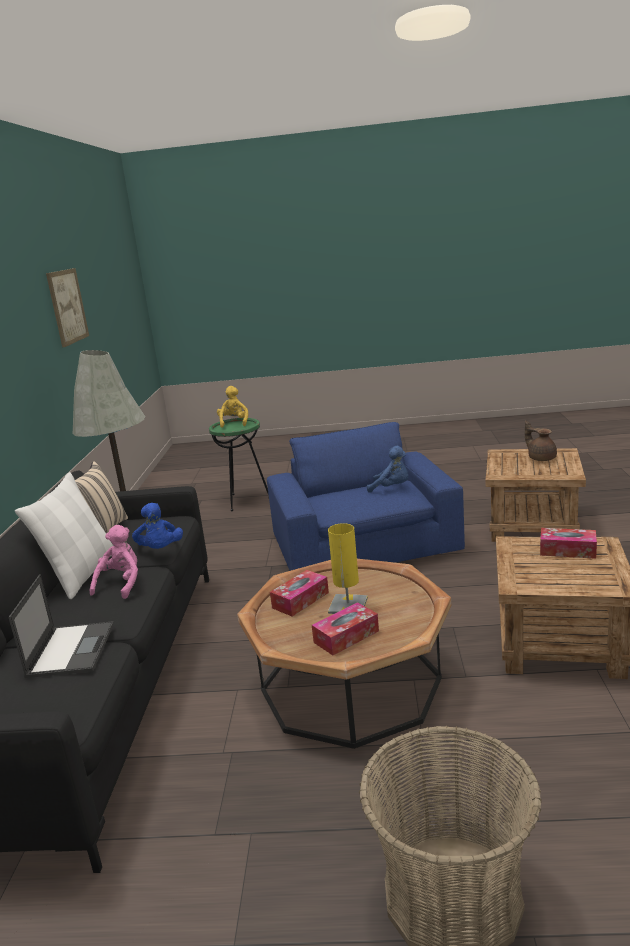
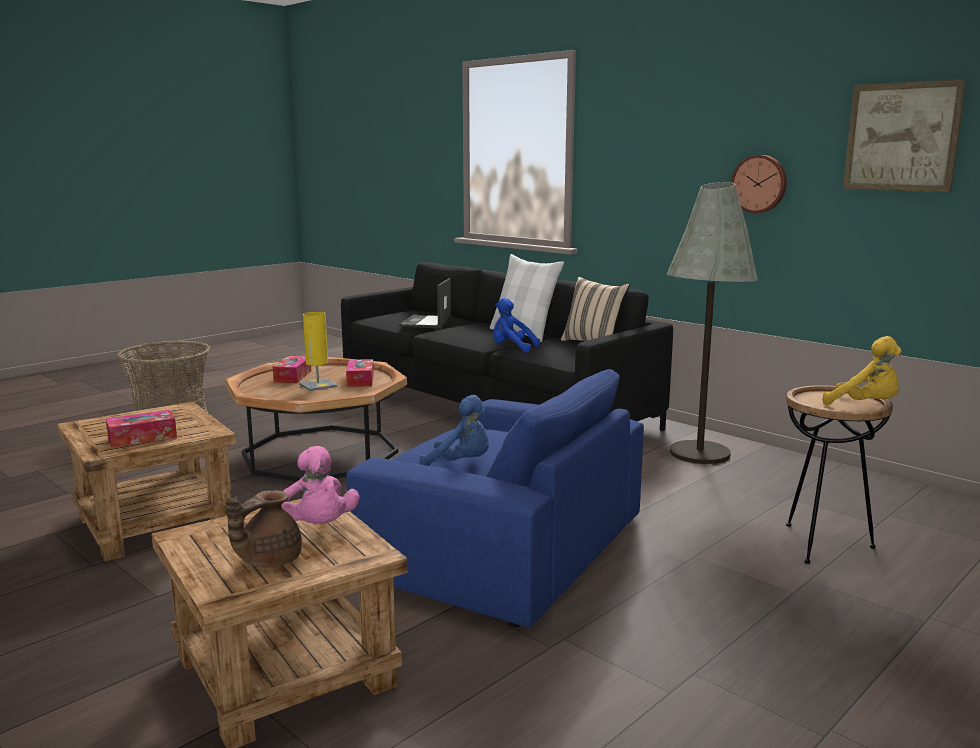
camera: 130 degrees right, 5 degrees down
laptop [8,574,114,678] -> laptop turned 60 degrees clockwise [399,278,451,328]
pink plush toy [90,525,138,599] -> pink plush toy moved to [281,446,360,524]
green side table [209,418,269,511] -> brown side table [786,385,893,564]
blue plush toy [367,446,408,493] -> blue plush toy turned 135 degrees counterclockwise [420,395,489,466]
brown teapot [525,421,557,461] -> brown teapot turned 120 degrees clockwise [226,490,302,568]
none -> wall clock [731,155,787,213]

